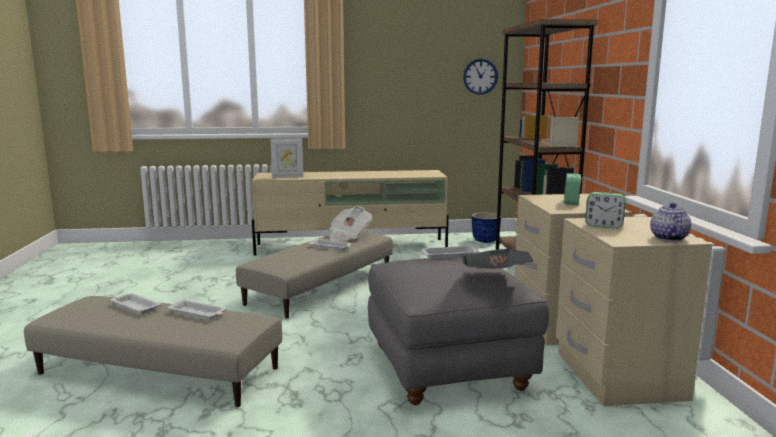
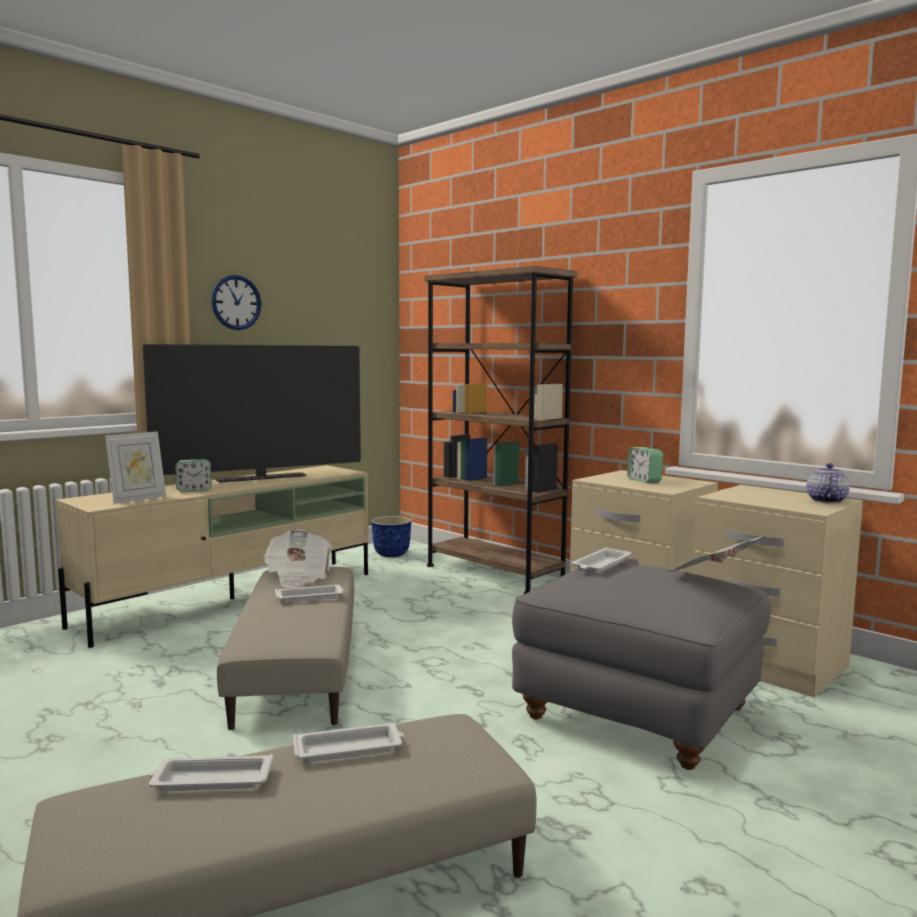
camera: 40 degrees left, 5 degrees down
wall clock [463,58,498,95] -> wall clock moved to [211,275,261,330]
alarm clock [585,192,626,229] -> alarm clock moved to [175,459,212,492]
teapot [650,203,691,241] -> teapot turned 45 degrees clockwise [807,463,850,503]
none -> television [143,344,361,482]

